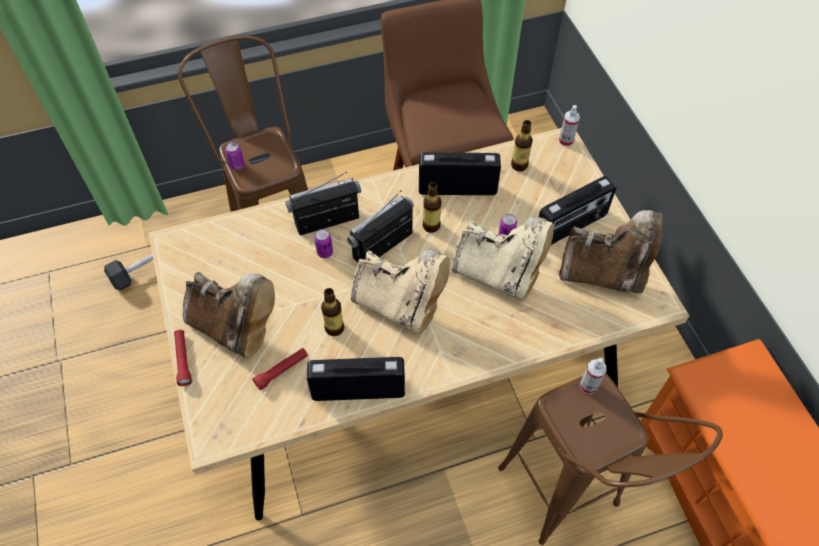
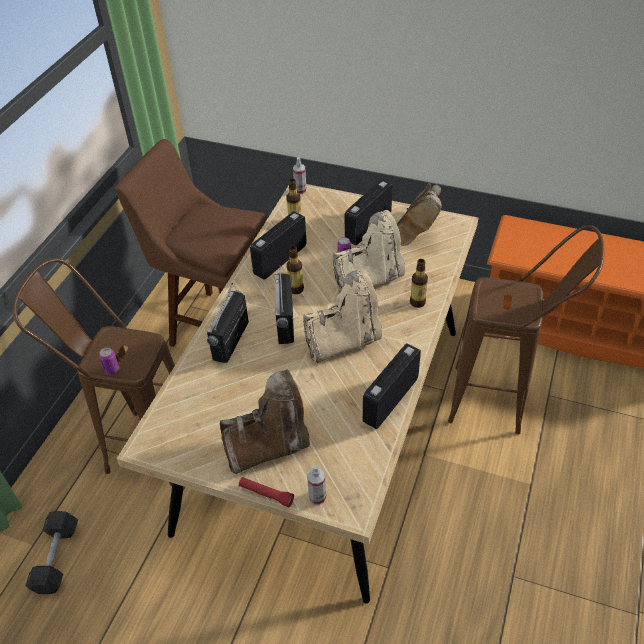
camera: 50 degrees left, 10 degrees down
red flashlight [252,348,308,390] -> none
can [314,229,333,258] -> none
bottle [321,288,344,336] -> bottle moved to [410,259,428,308]
radio [539,176,616,245] -> radio turned 150 degrees counterclockwise [345,180,393,245]
brown boot [559,210,662,294] -> brown boot turned 150 degrees clockwise [397,182,442,246]
spray bottle [580,358,607,394] -> spray bottle moved to [307,465,326,505]

